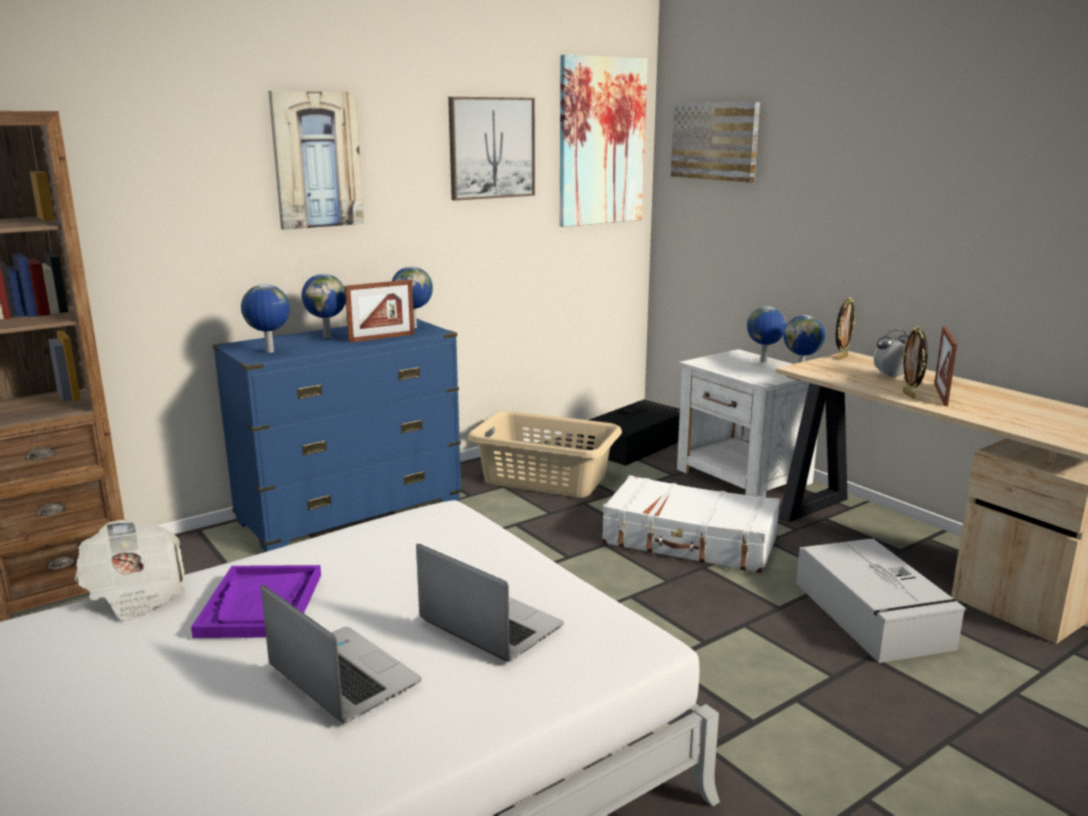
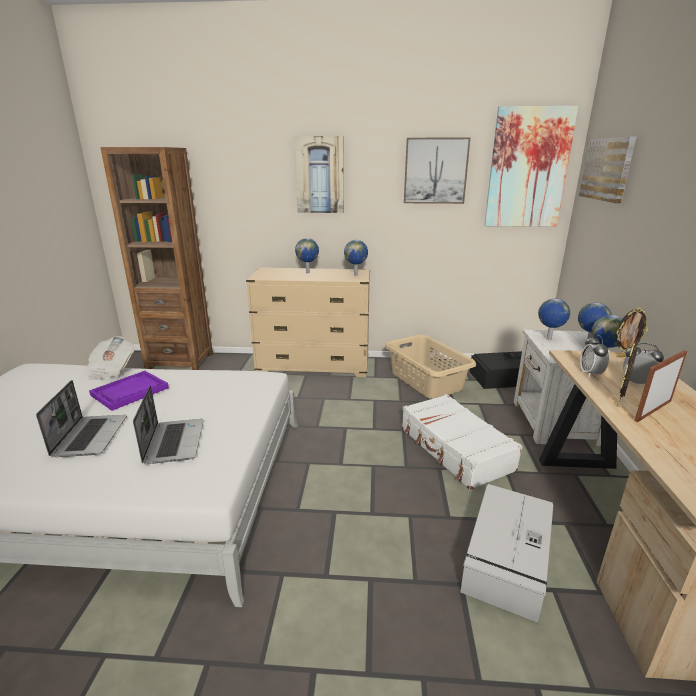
camera: 40 degrees right, 5 degrees up
blue dresser [213,318,462,552] -> beige dresser [246,267,370,378]
globe [241,284,290,353] -> globe moved to [538,299,570,340]
picture frame [345,280,414,343] -> none
none -> alarm clock [580,335,609,378]

